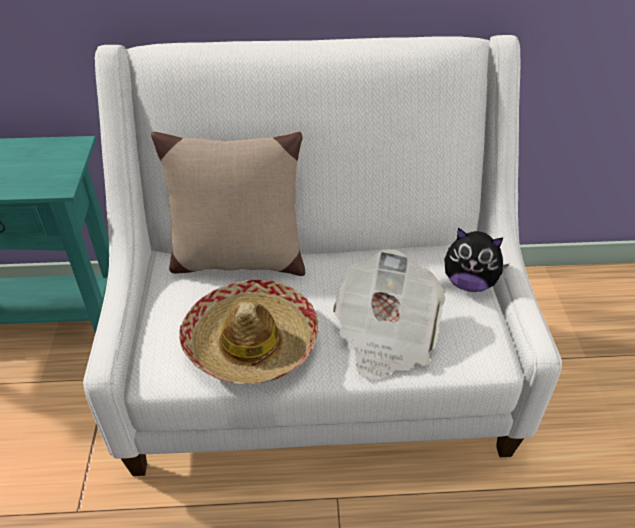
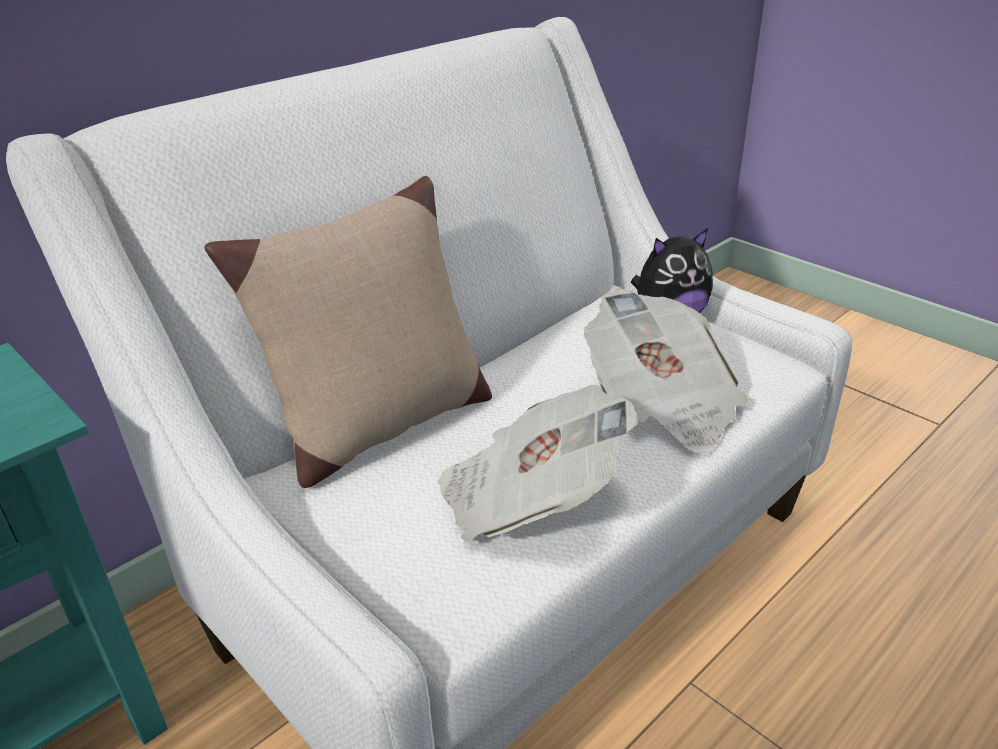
camera: 40 degrees left, 10 degrees down
hat [179,280,319,384] -> newspaper [438,385,638,542]

